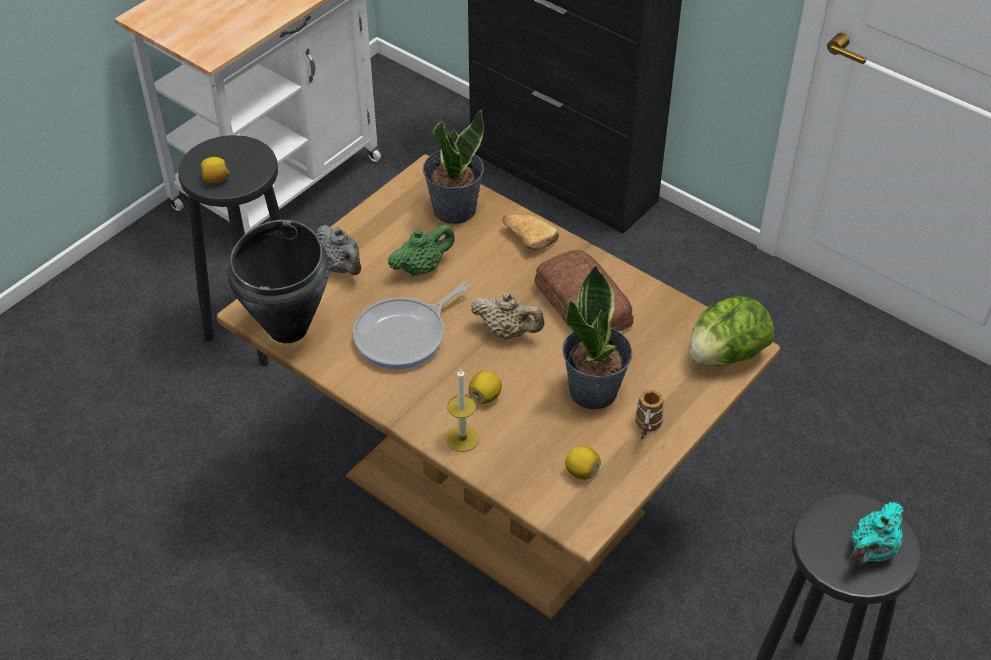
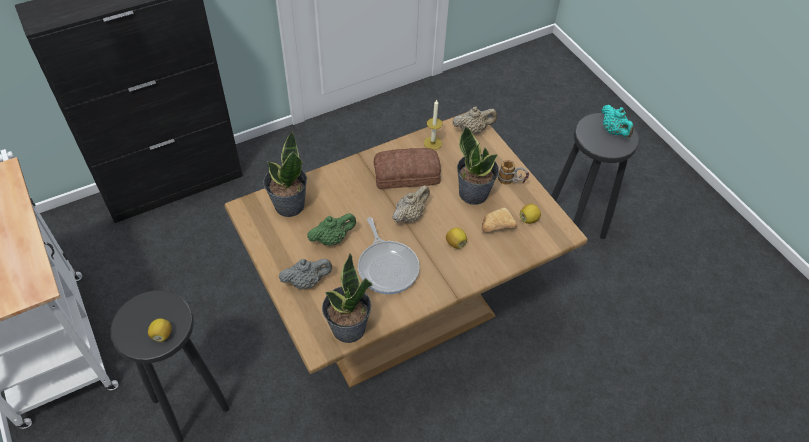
camera: 70 degrees left, 5 degrees up
black cooking pot [228,220,329,343] -> potted plant [322,254,372,343]
green teapot [388,224,455,276] -> green teapot turned 75 degrees clockwise [307,213,356,246]
candle [446,368,479,452] -> candle moved to [424,100,443,150]
bread [502,214,559,251] -> bread moved to [482,208,517,232]
lettuce [690,296,774,366] -> beige teapot [452,107,497,134]

